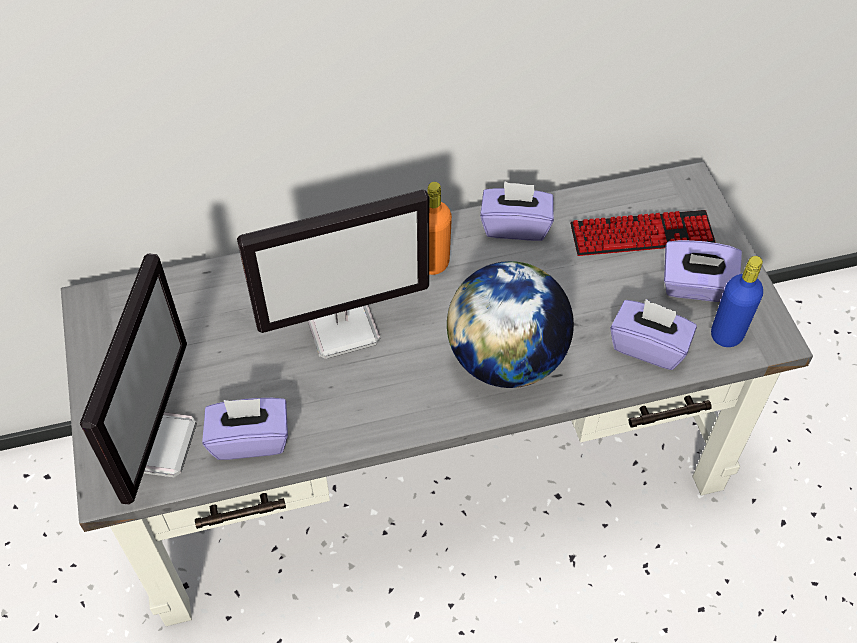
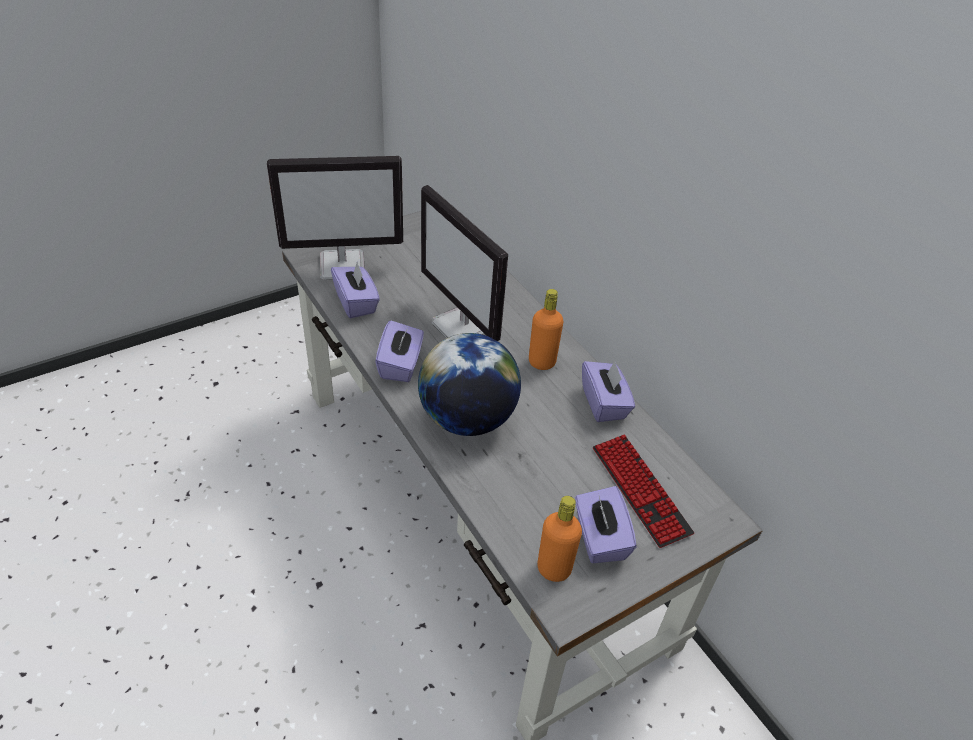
camera: 70 degrees right, 10 degrees down
purple tissue box [610,299,697,370] -> purple tissue box moved to [375,320,424,382]
blue bottle [711,256,763,347] -> orange bottle [537,496,582,582]

